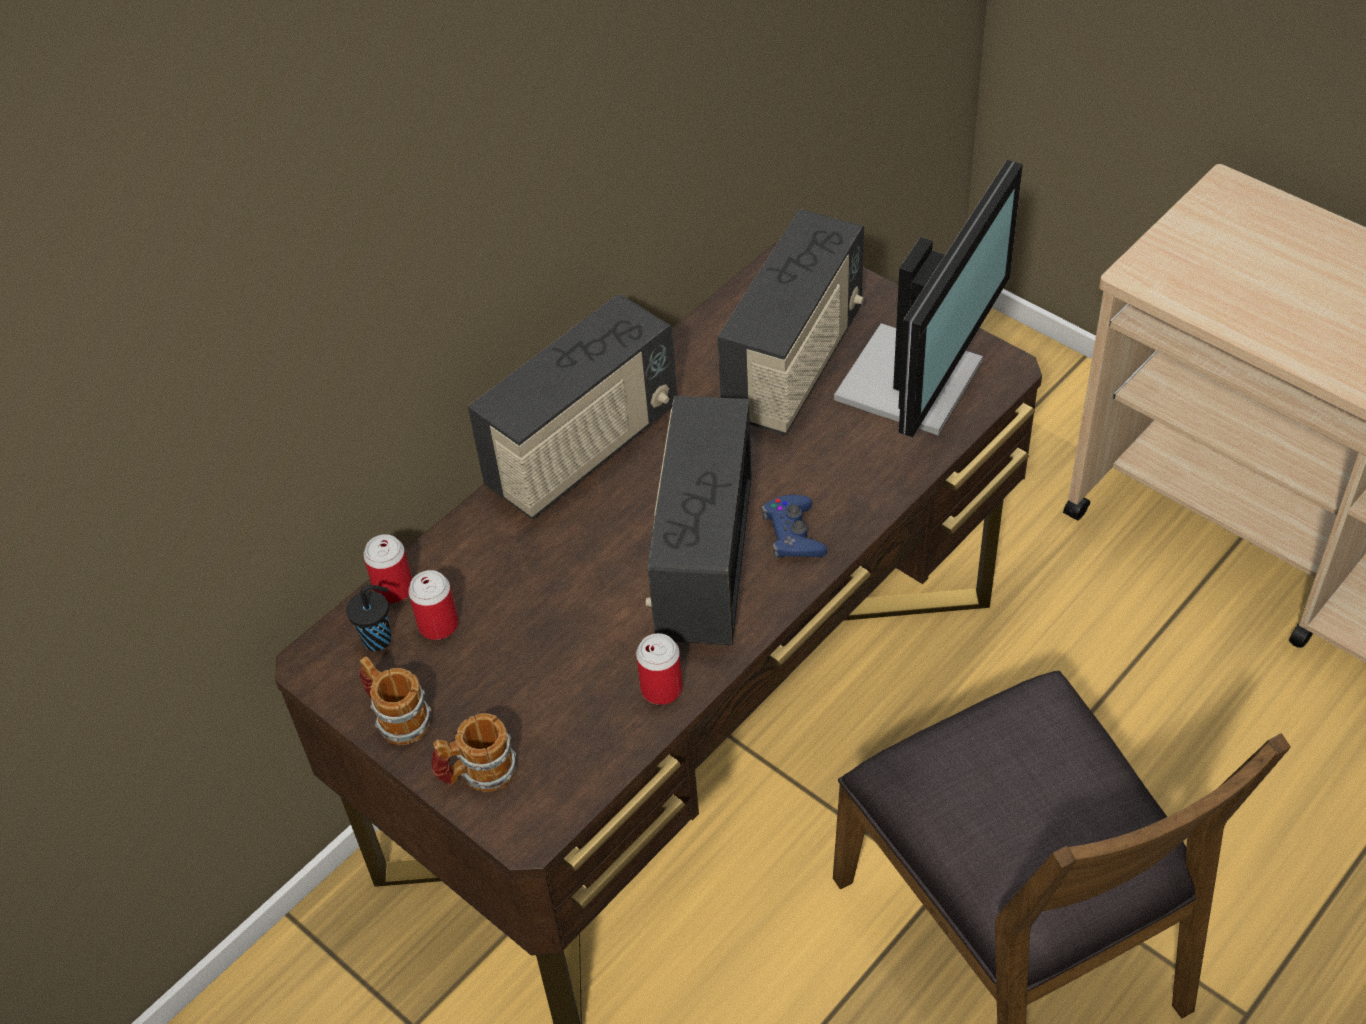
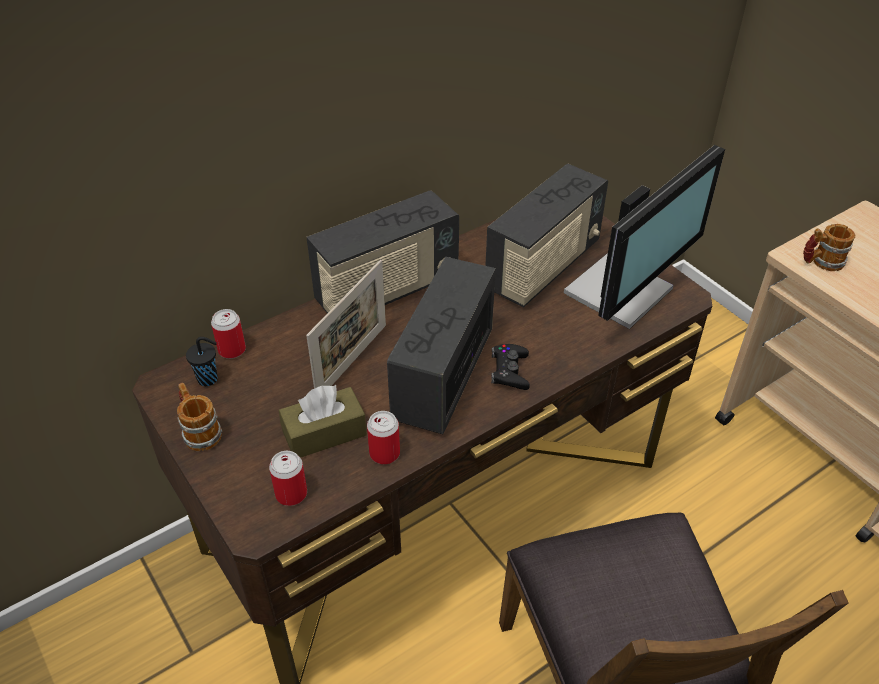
camera: 10 degrees right, 5 degrees down
can [408,570,459,640] -> can moved to [269,451,307,506]
mug [432,713,516,792] -> mug moved to [803,224,855,271]
blue game controller [762,495,827,558] -> black game controller [491,344,530,390]
none -> brown tissue box [279,385,367,458]
none -> picture frame [306,259,386,389]

